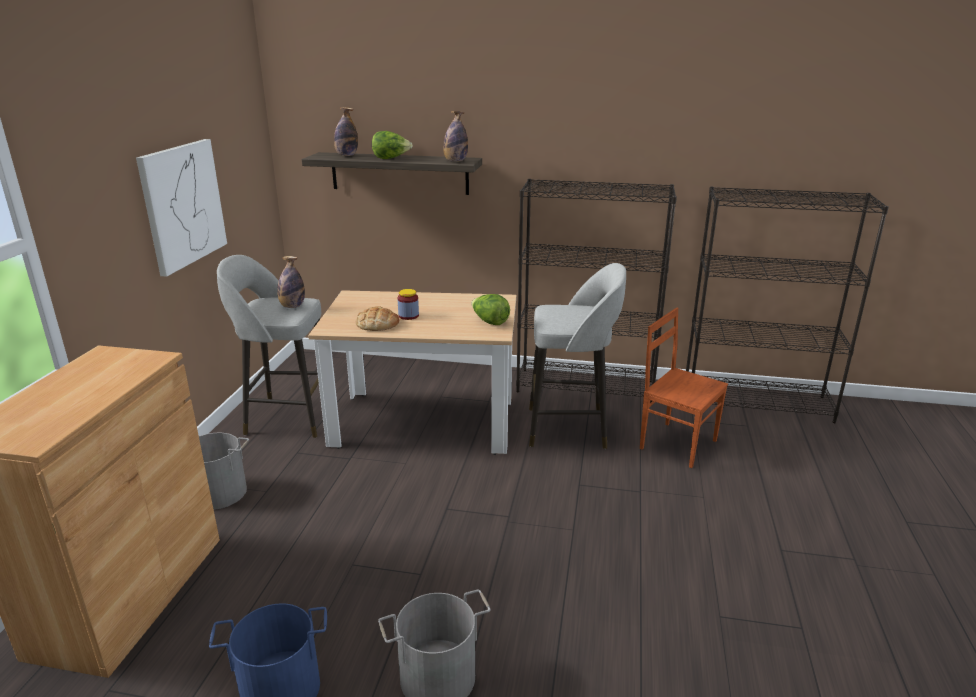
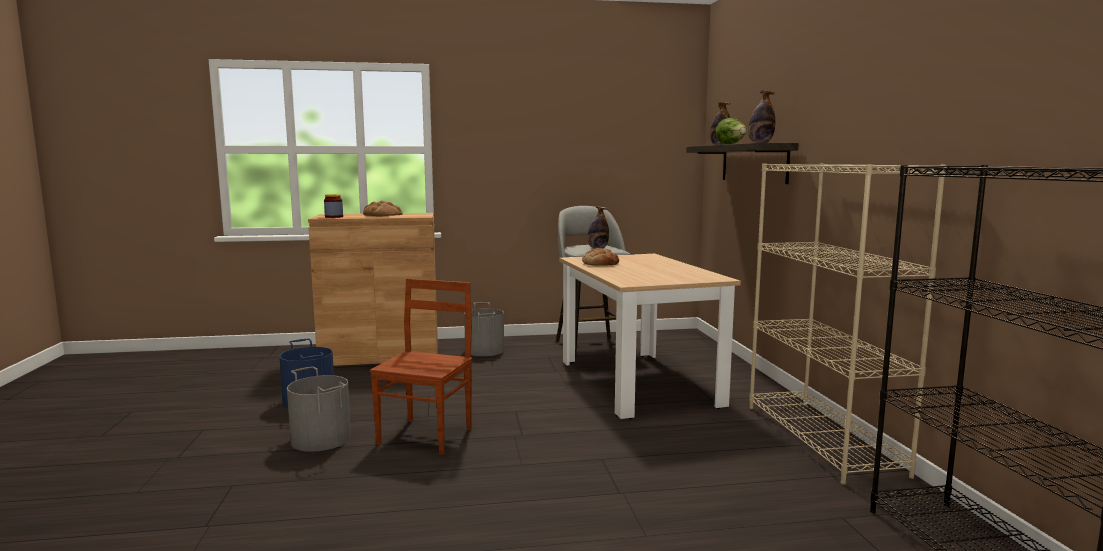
camera: 70 degrees right, 15 degrees down
picture [136,139,227,277] -> none
jar [397,289,419,320] -> jar moved to [324,194,343,218]
lettuce [471,294,510,325] -> none
black bookcase [516,179,677,403] -> beige bookcase [749,163,947,485]
grey stool [529,263,626,449] -> none
brown chair [640,307,728,468] -> brown chair moved to [370,278,472,455]
none -> bread [363,201,402,216]

